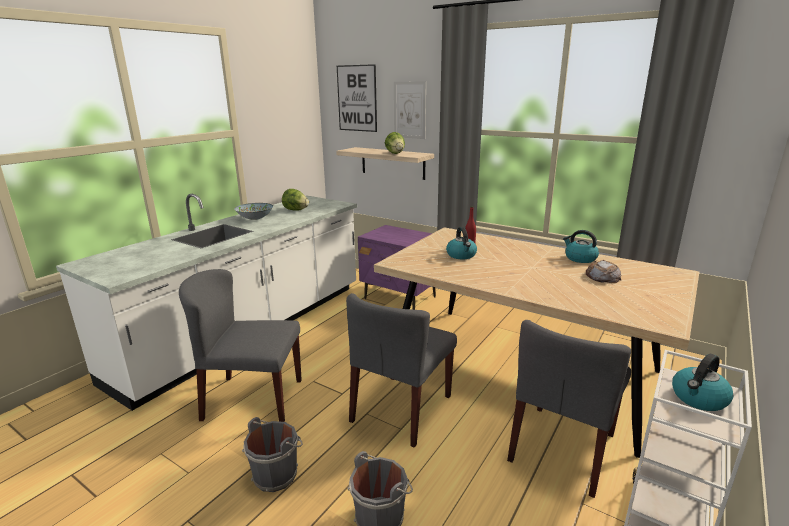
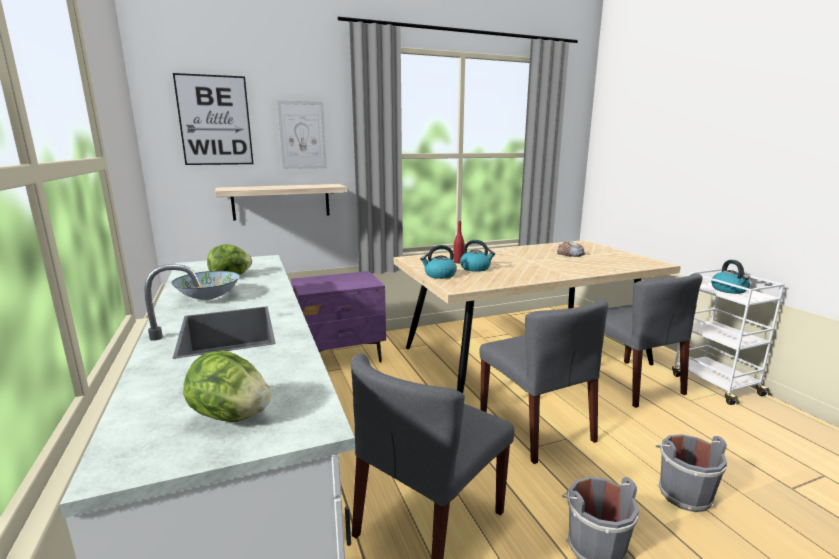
camera: 55 degrees left, 5 degrees down
lettuce [385,132,405,154] -> lettuce moved to [183,350,271,422]
kettle [563,230,599,263] -> kettle moved to [420,245,457,279]

